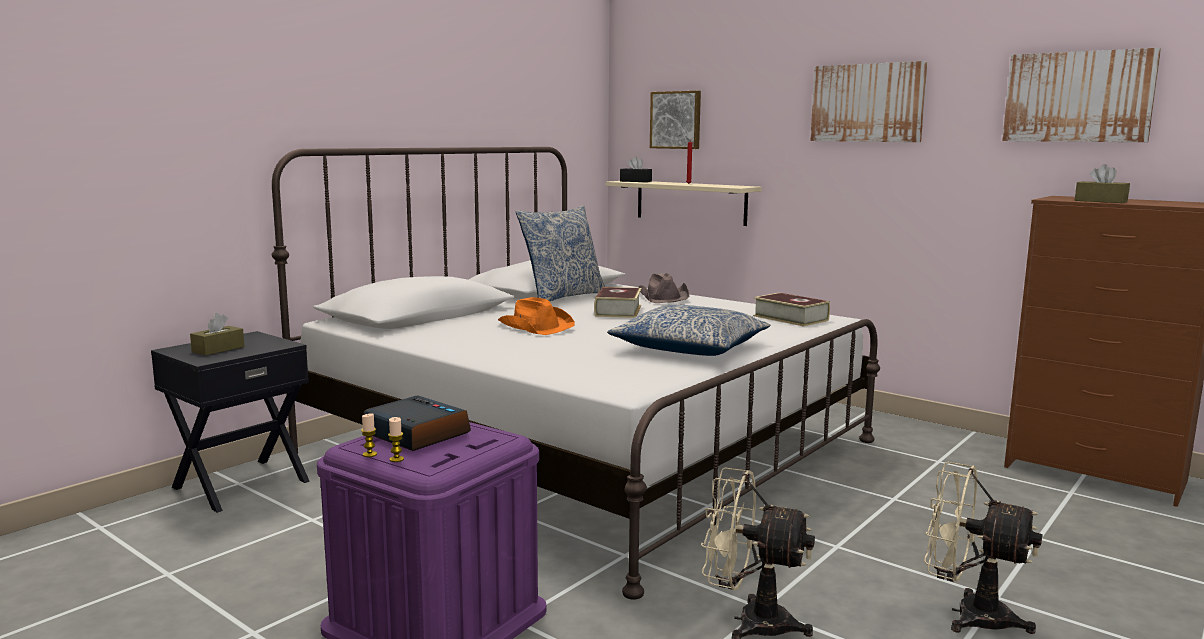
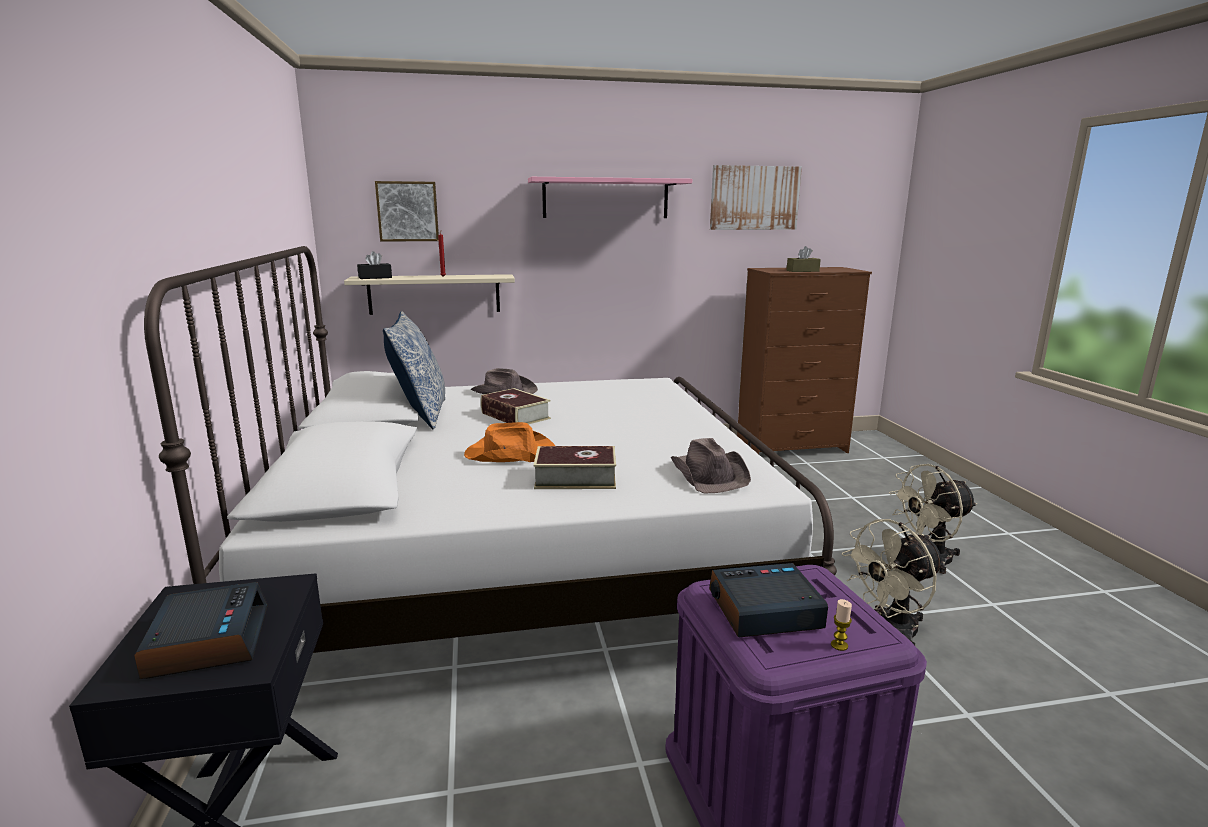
camera: 50 degrees left, 5 degrees up
brown tissue box [190,313,244,355] -> alarm clock [134,582,268,679]
candle [361,413,377,457] -> none
pillow [607,304,770,356] -> none
book [753,293,830,326] -> book moved to [533,446,616,489]
picture [810,61,928,142] -> pink shelf [528,177,692,218]
none -> brown hat [671,438,751,493]

